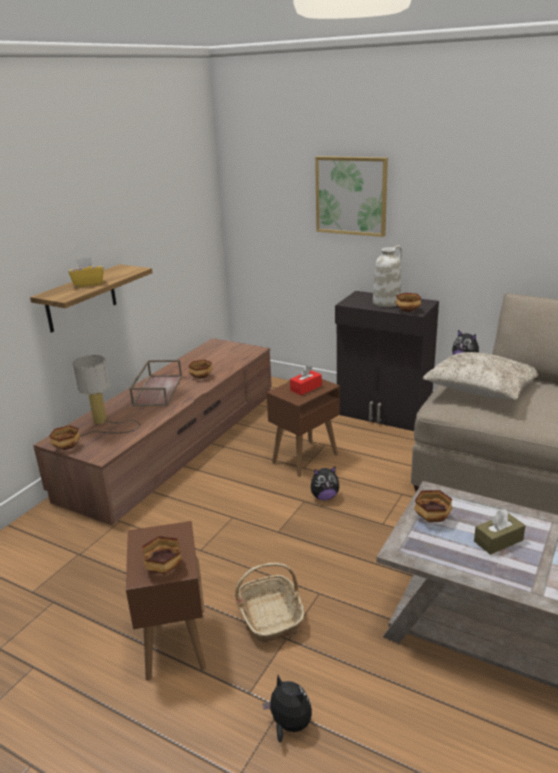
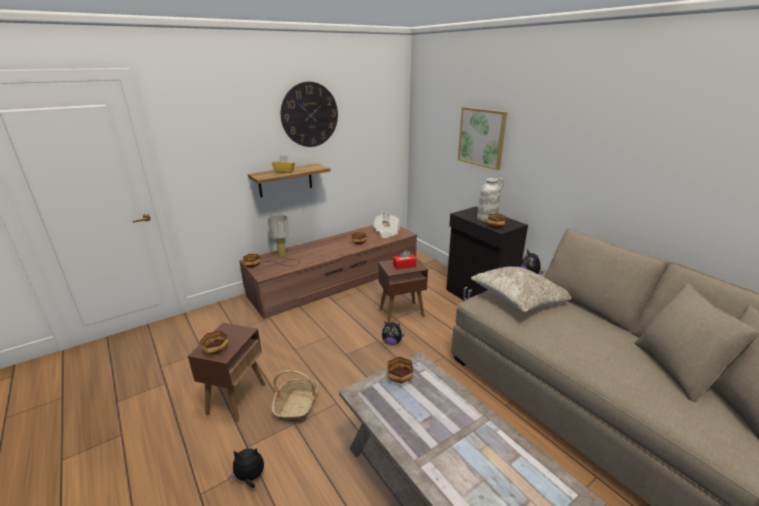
camera: 25 degrees right, 0 degrees up
brown tray [129,360,182,406] -> none
plush toy [263,675,312,743] -> plush toy turned 75 degrees counterclockwise [229,448,264,488]
brown tissue box [474,509,525,555] -> none
none -> wall clock [281,82,338,147]
none -> newspaper [373,213,400,238]

